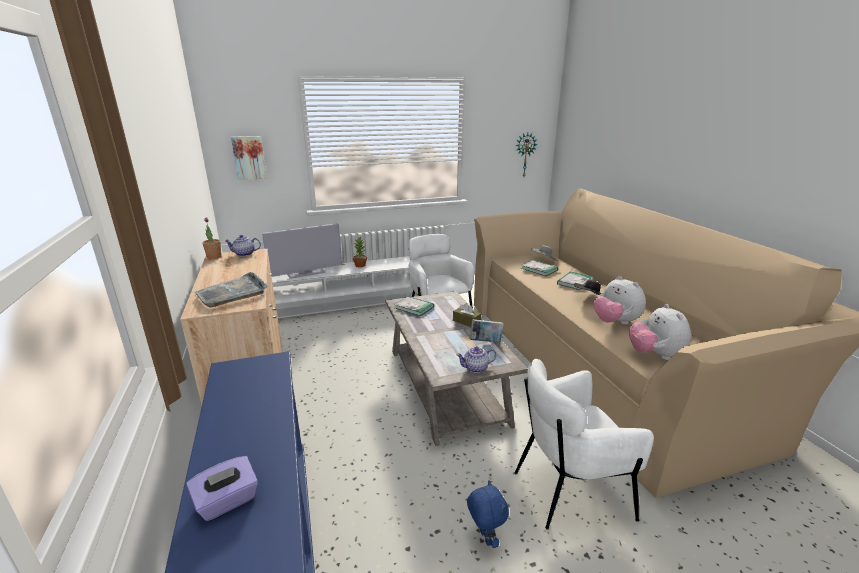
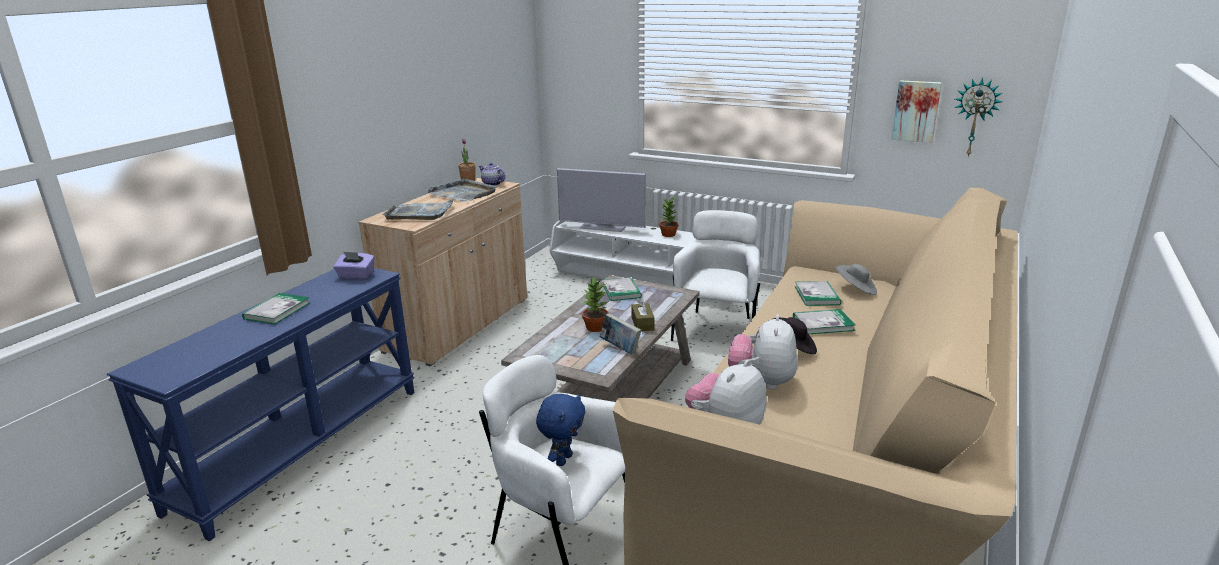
camera: 45 degrees right, 0 degrees up
purple tissue box [186,456,258,521] -> purple tissue box moved to [333,251,375,279]
picture [231,136,267,180] -> picture moved to [891,80,942,143]
teapot [456,346,496,373] -> none
blue plush toy [467,480,509,548] -> blue plush toy moved to [536,393,586,466]
none -> book [242,293,310,324]
none -> grey tray [425,178,497,202]
none -> potted plant [582,276,609,332]

